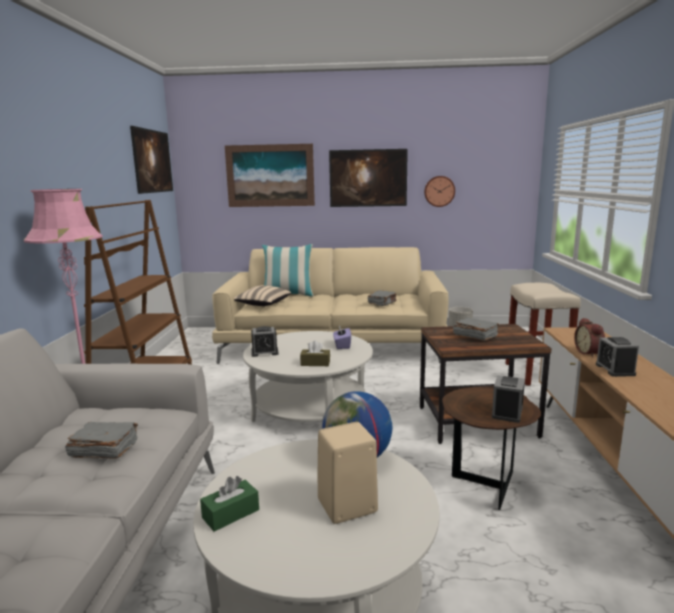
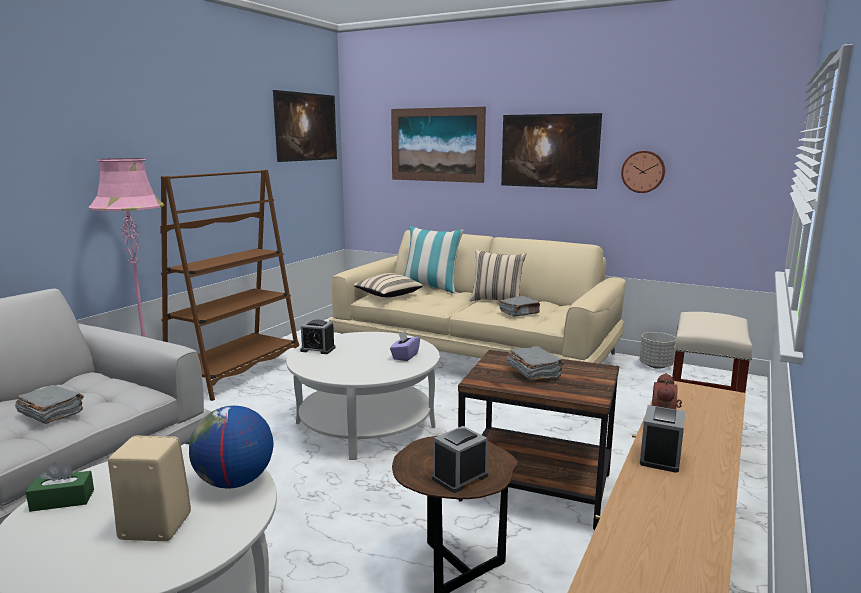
camera: 25 degrees right, 0 degrees up
brown tissue box [300,340,330,366] -> none
none -> beige pillow [470,250,526,301]

